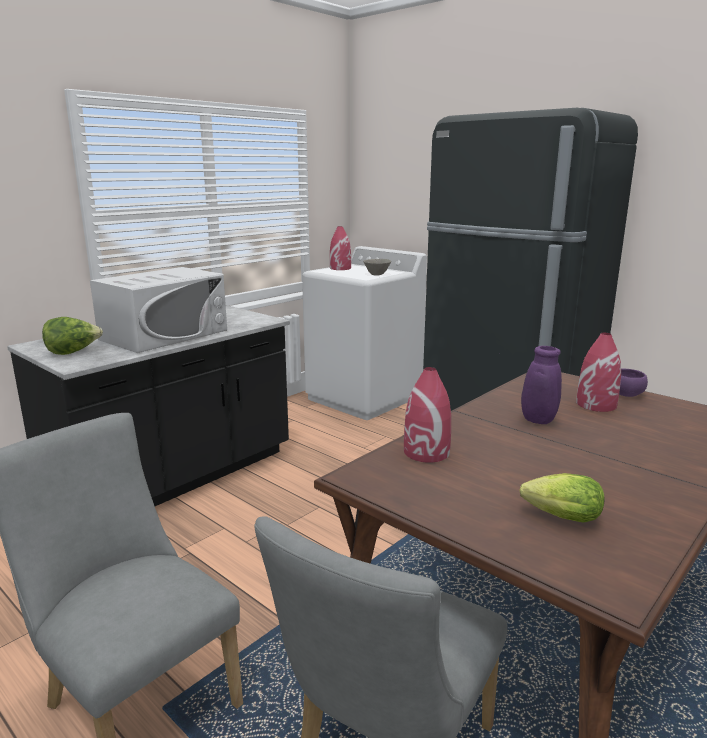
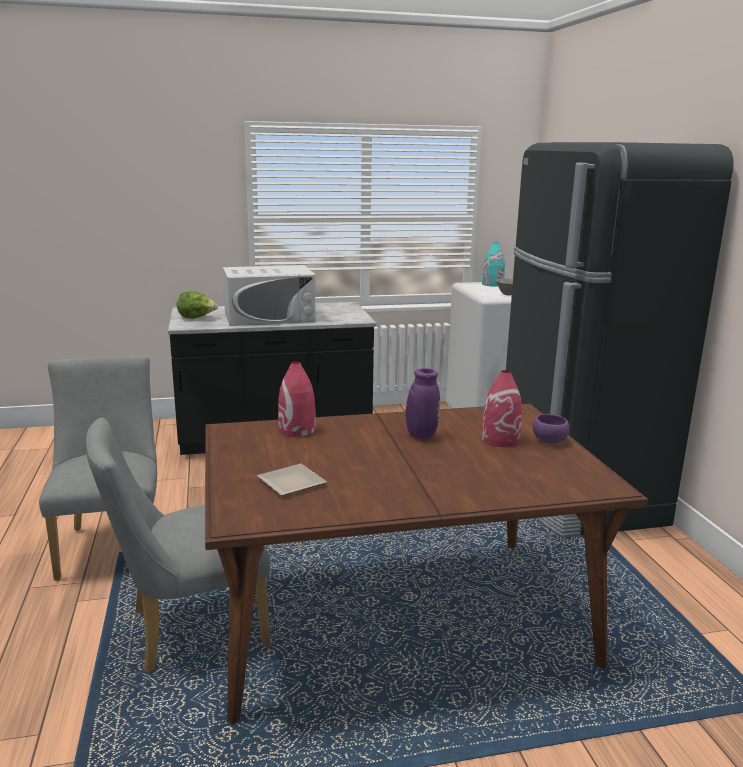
camera: 35 degrees right, 0 degrees up
red vase [330,226,351,270] -> turquoise vase [482,242,505,287]
lettuce [519,473,605,523] -> plate [257,464,327,496]

